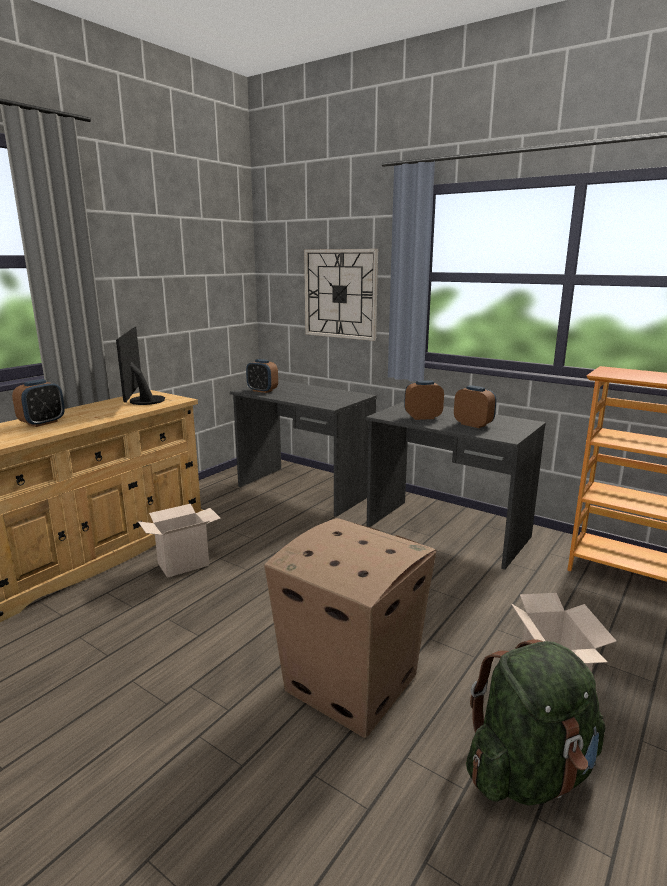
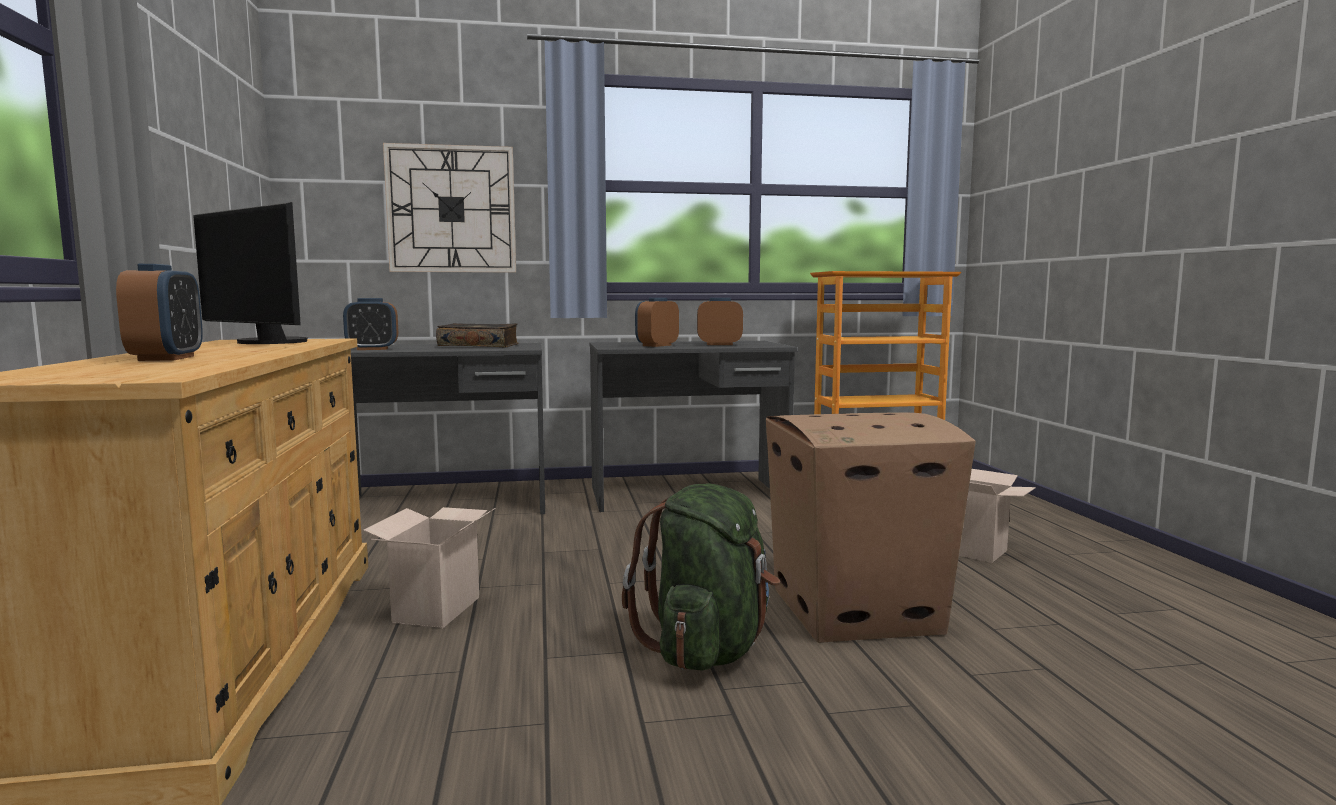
camera: 45 degrees left, 10 degrees down
green backpack [466,639,606,805] -> green backpack moved to [622,484,780,671]
none -> book [436,323,519,348]

